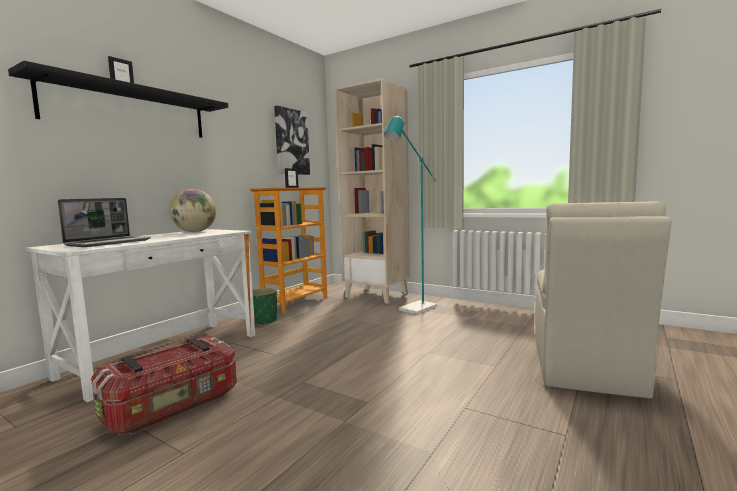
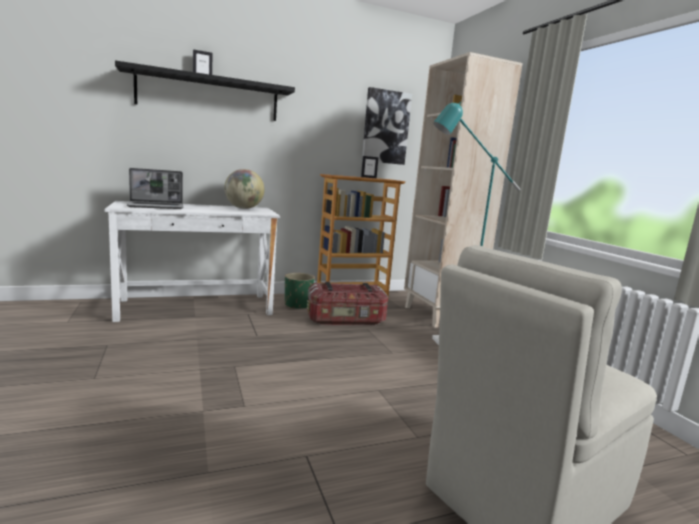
camera: 35 degrees right, 5 degrees up
storage box [91,336,237,435] -> storage box moved to [307,281,388,326]

